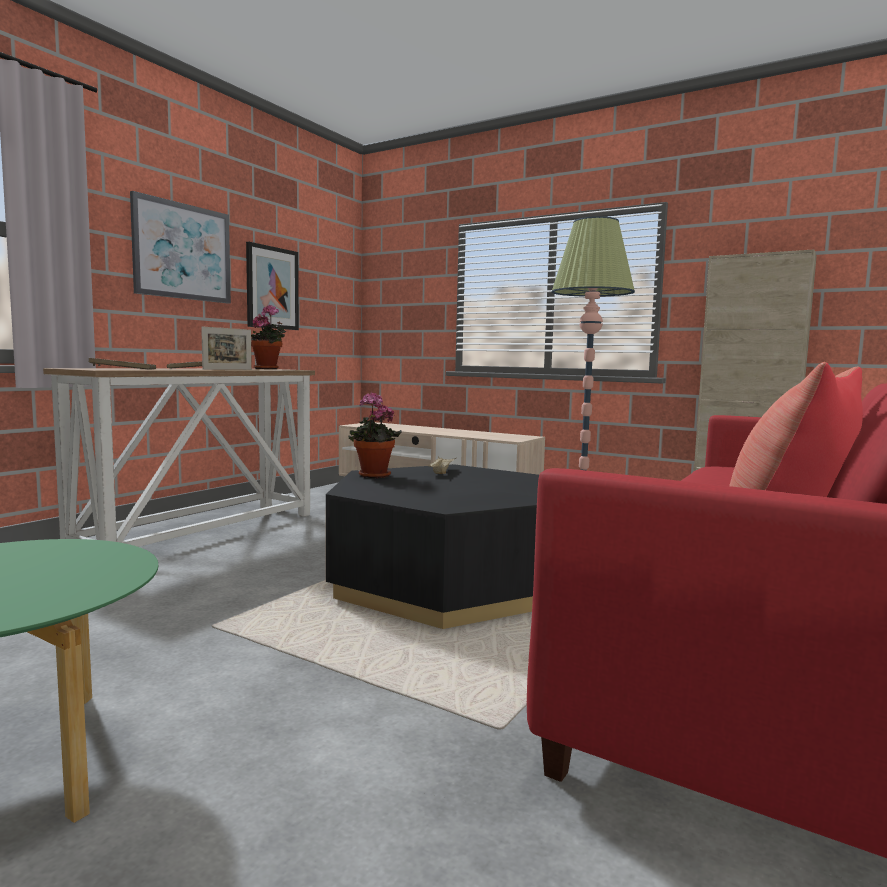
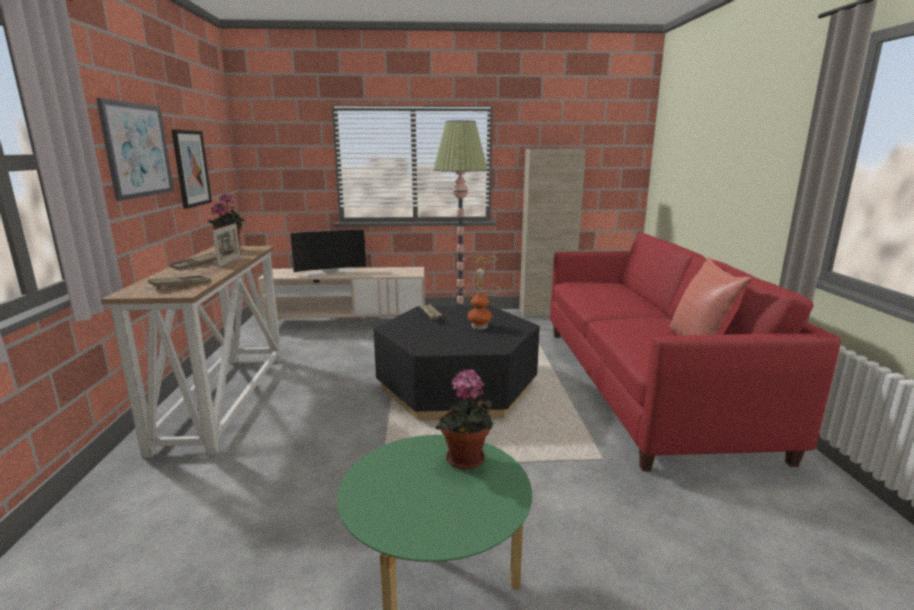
camera: 35 degrees left, 10 degrees up
potted plant [348,392,402,478] -> potted plant moved to [436,369,493,470]
none -> television [290,229,367,277]
none -> table lamp [459,255,501,330]

